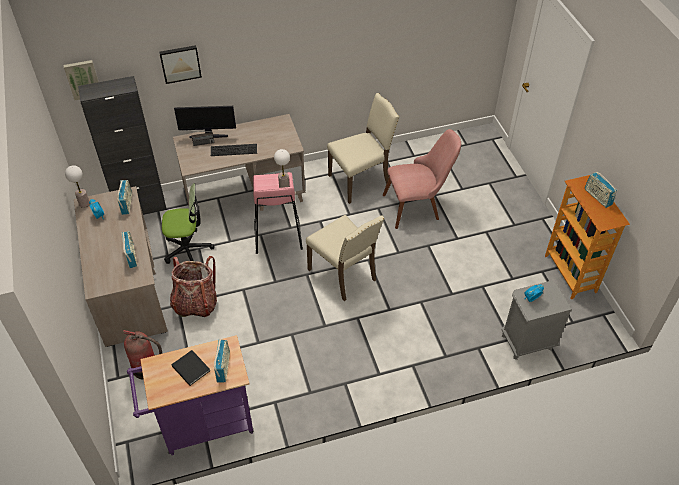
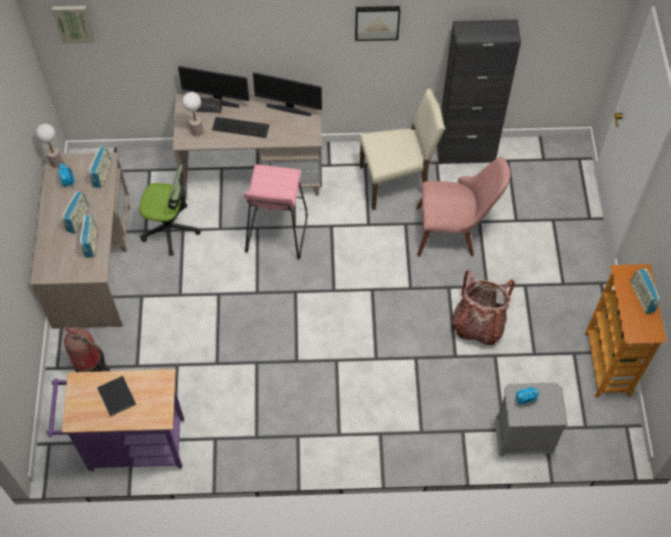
camera: 15 degrees right, 10 degrees up
black cabinet [78,76,167,214] -> black cabinet moved to [437,19,521,164]
picture [159,45,202,84] -> picture moved to [355,6,400,41]
backpack [170,256,217,317] -> backpack moved to [452,270,515,345]
radio [214,339,230,382] -> radio moved to [63,191,88,234]
table lamp [274,149,290,188] -> table lamp moved to [182,92,203,137]
beige chair [306,215,385,301] -> none
none -> monitor [253,72,322,116]

